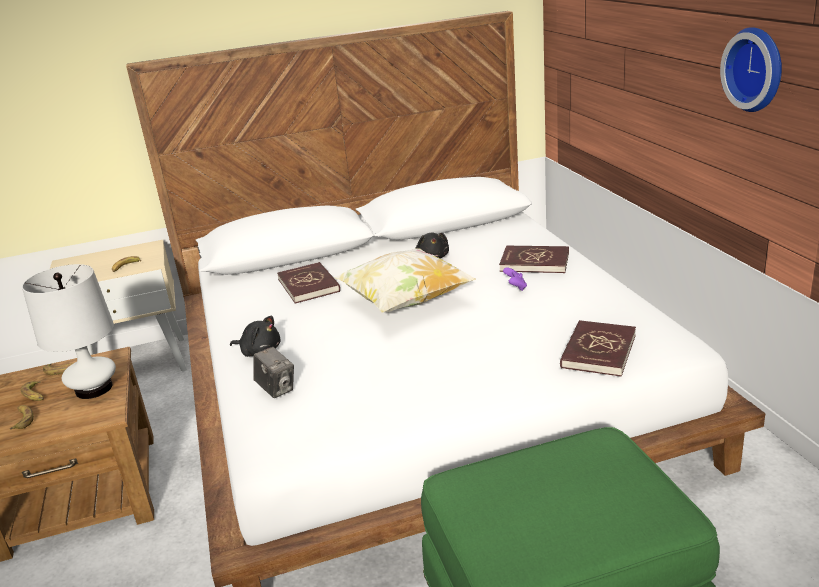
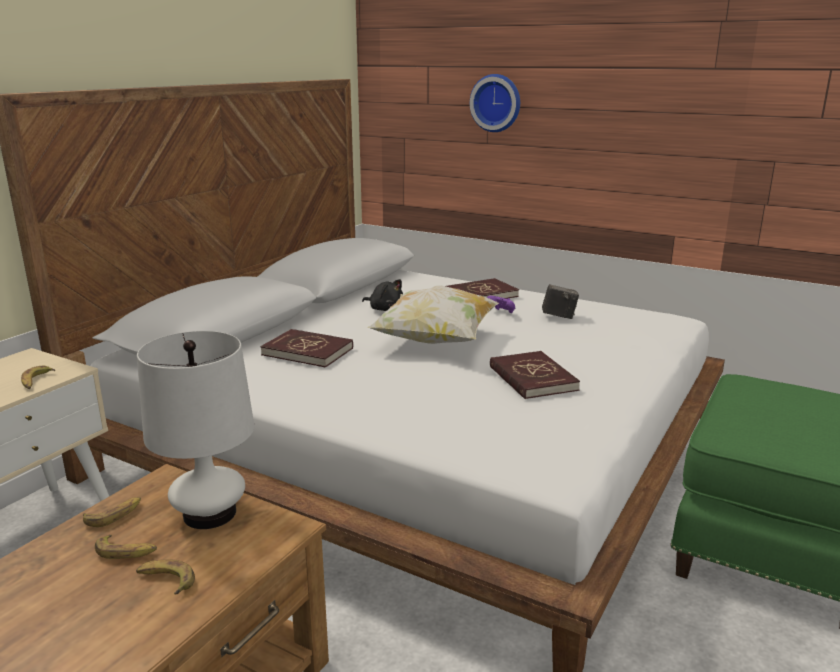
camera: 45 degrees left, 5 degrees down
black plush toy [230,316,280,357] -> none
camera [253,347,294,398] -> camera moved to [542,284,579,319]
red book [560,320,636,377] -> red book moved to [490,351,580,399]
wall clock [720,27,782,112] -> wall clock moved to [470,74,520,132]

